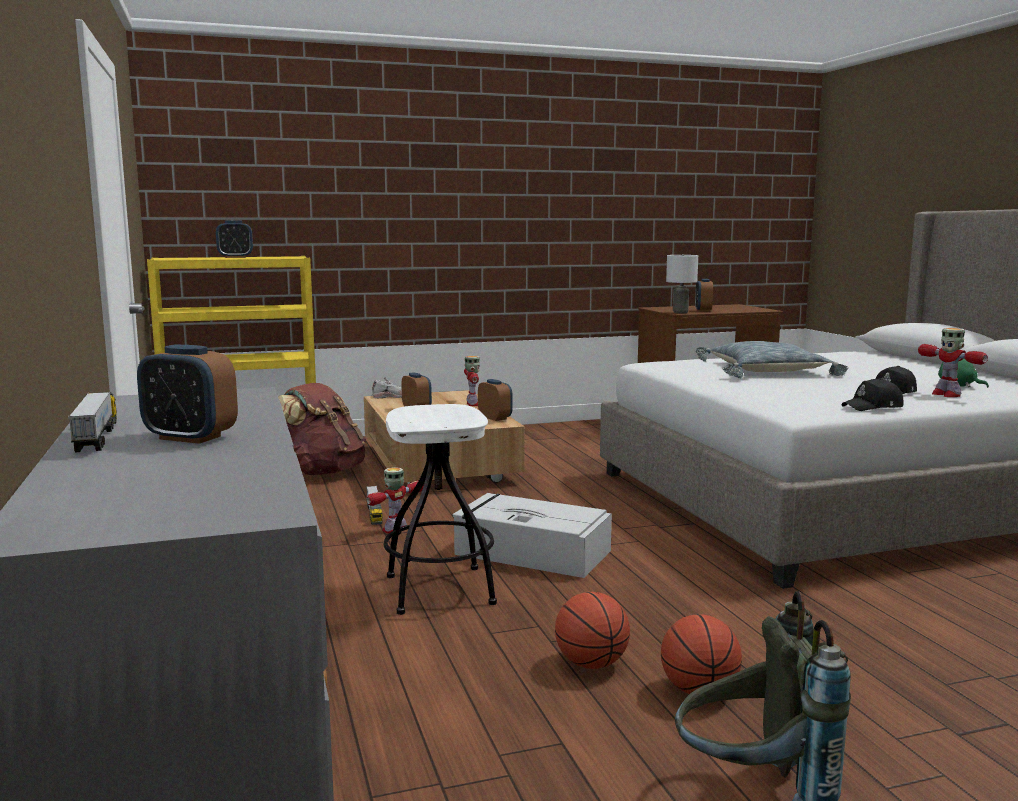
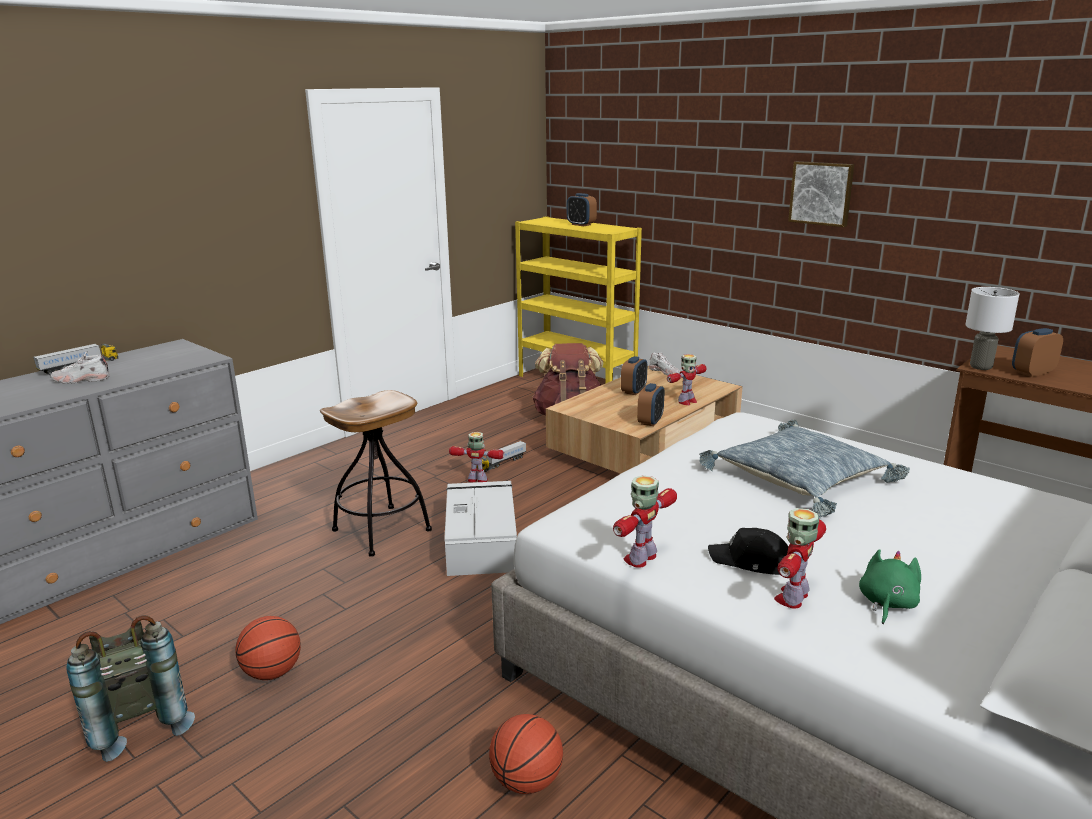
camera: 60 degrees right, 10 degrees up
alarm clock [137,345,238,444] -> white shoe [51,351,110,384]
white stool [384,404,497,615] -> brown stool [320,390,432,557]
basketball [555,592,630,669] -> basketball moved to [489,714,563,794]
black cap [841,378,904,411] -> toy robot [613,475,677,568]
none -> picture [788,161,854,227]

